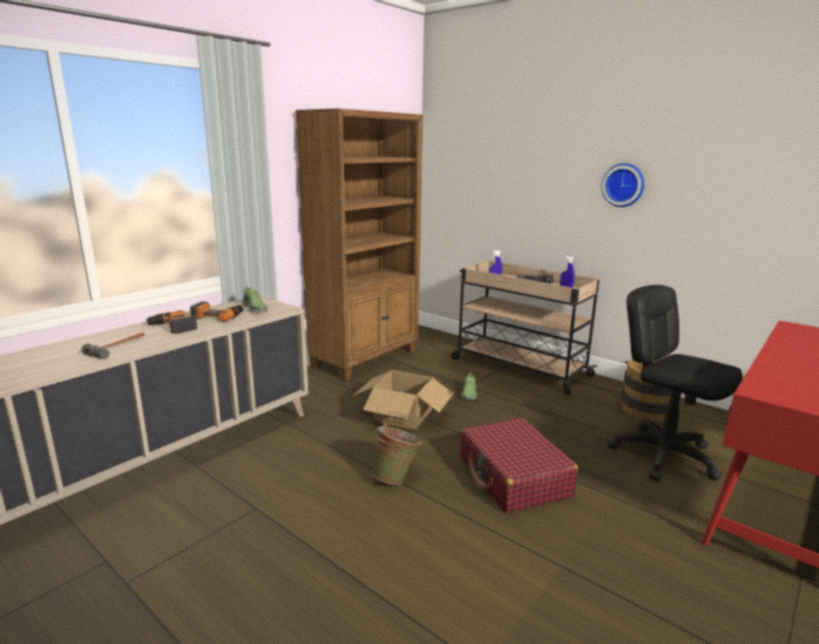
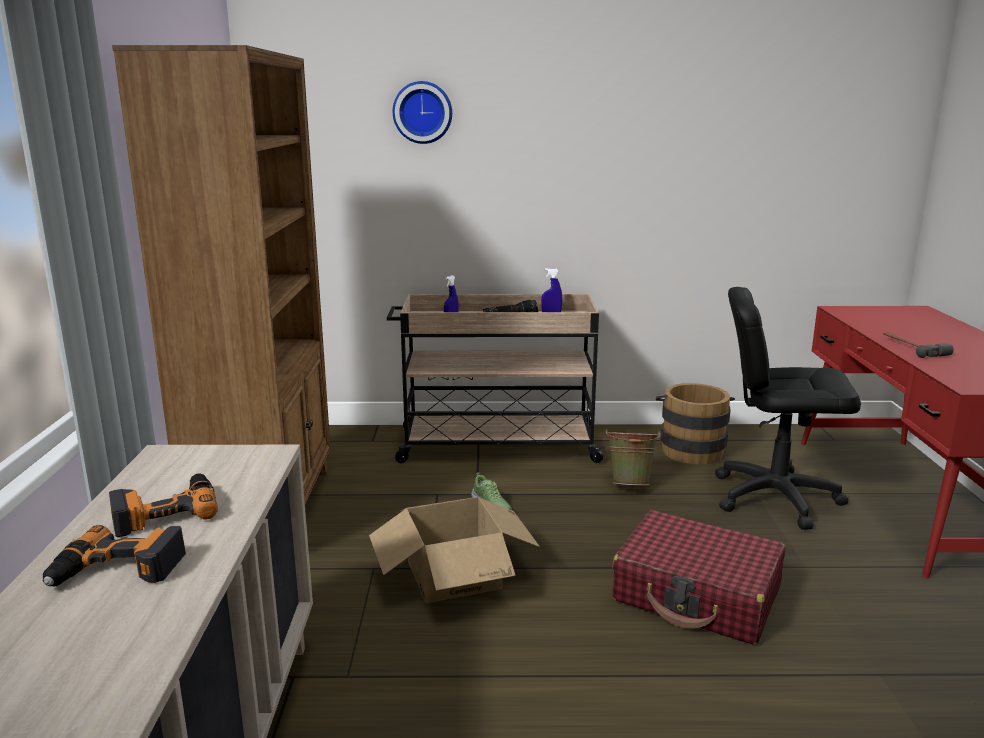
camera: 40 degrees left, 0 degrees up
hammer [82,332,145,359] -> hammer moved to [883,331,954,358]
shoe [242,286,268,312] -> none
green bucket [372,424,422,485] -> green bucket moved to [605,429,660,485]
wall clock [601,163,645,207] -> wall clock moved to [393,81,452,144]

